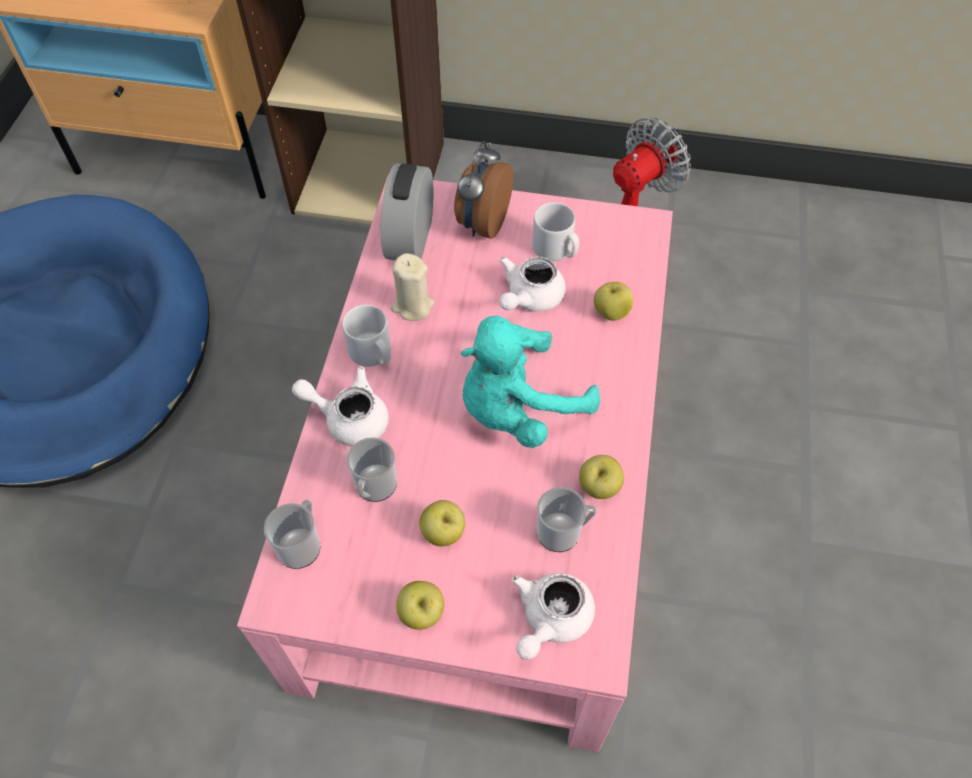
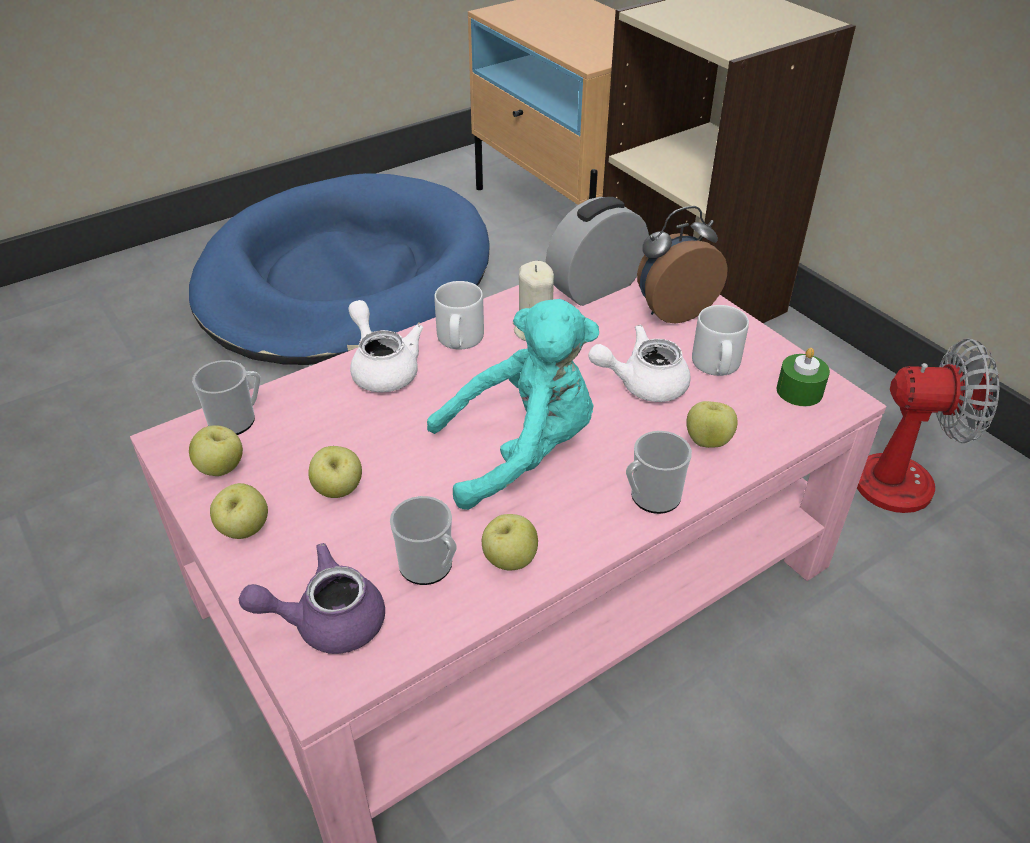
camera: 45 degrees right, 15 degrees down
mug [347,438,397,502] -> mug moved to [626,431,692,514]
turquoise plush toy [461,316,601,448] -> turquoise plush toy turned 150 degrees clockwise [427,299,599,510]
white teapot [512,573,595,660] -> purple teapot [239,543,385,654]
none -> apple [189,425,243,476]
none -> green candle [776,348,830,406]

